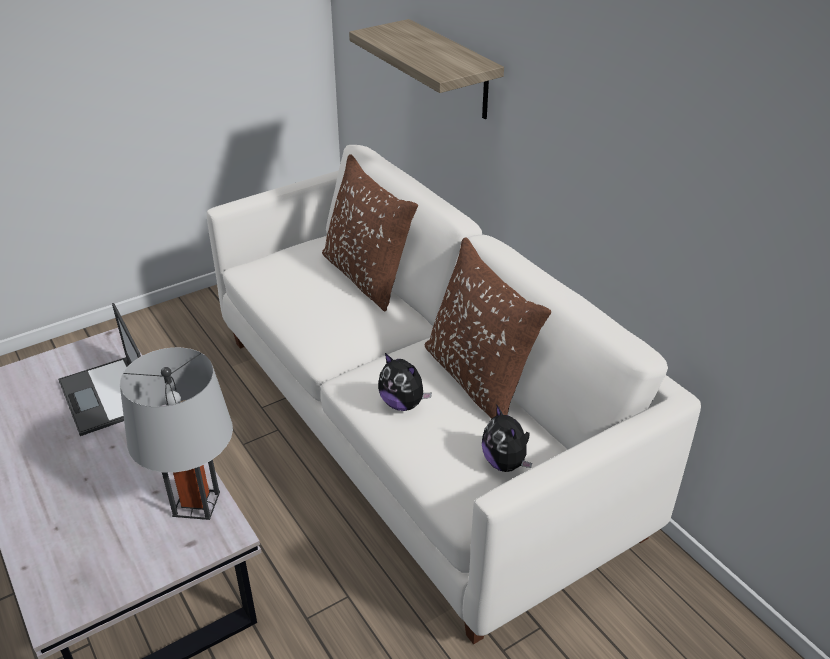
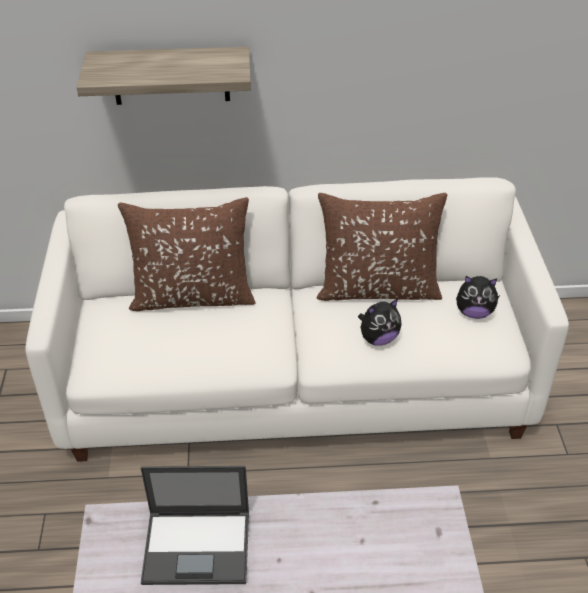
camera: 60 degrees left, 5 degrees up
grey table lamp [120,347,233,520] -> none

